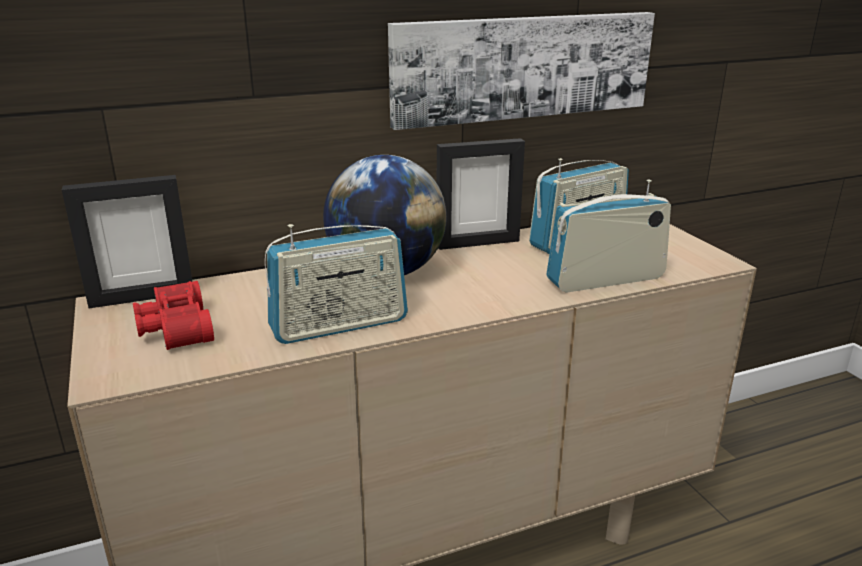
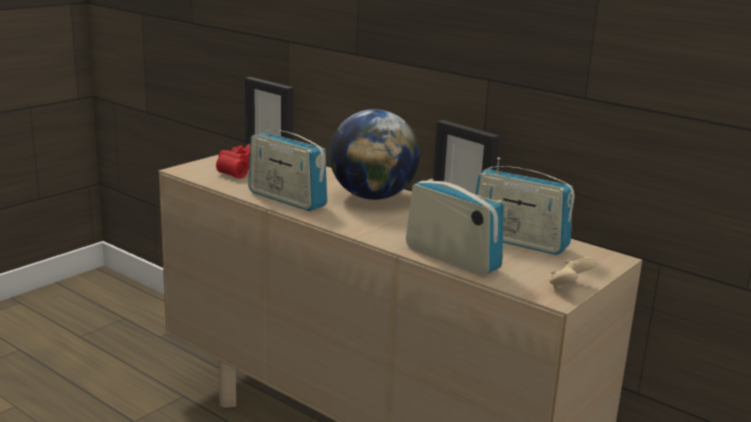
camera: 60 degrees right, 5 degrees down
picture [388,12,655,130] -> none
none -> beige game controller [549,257,596,290]

